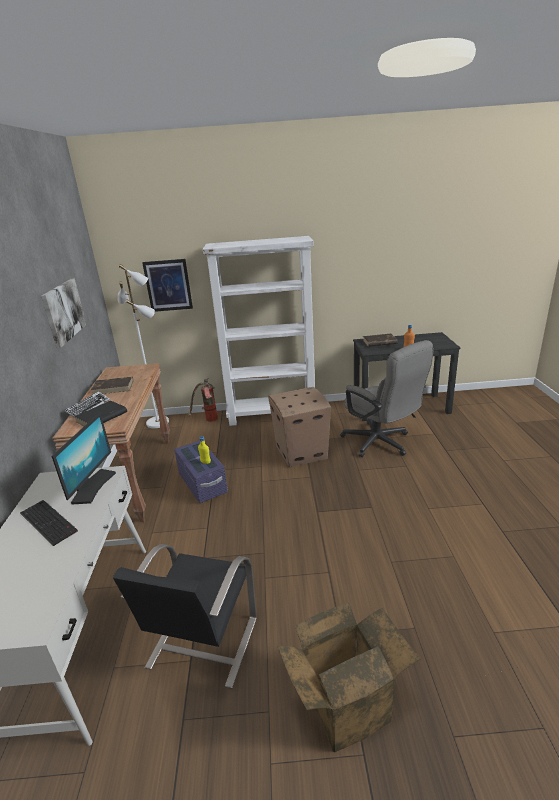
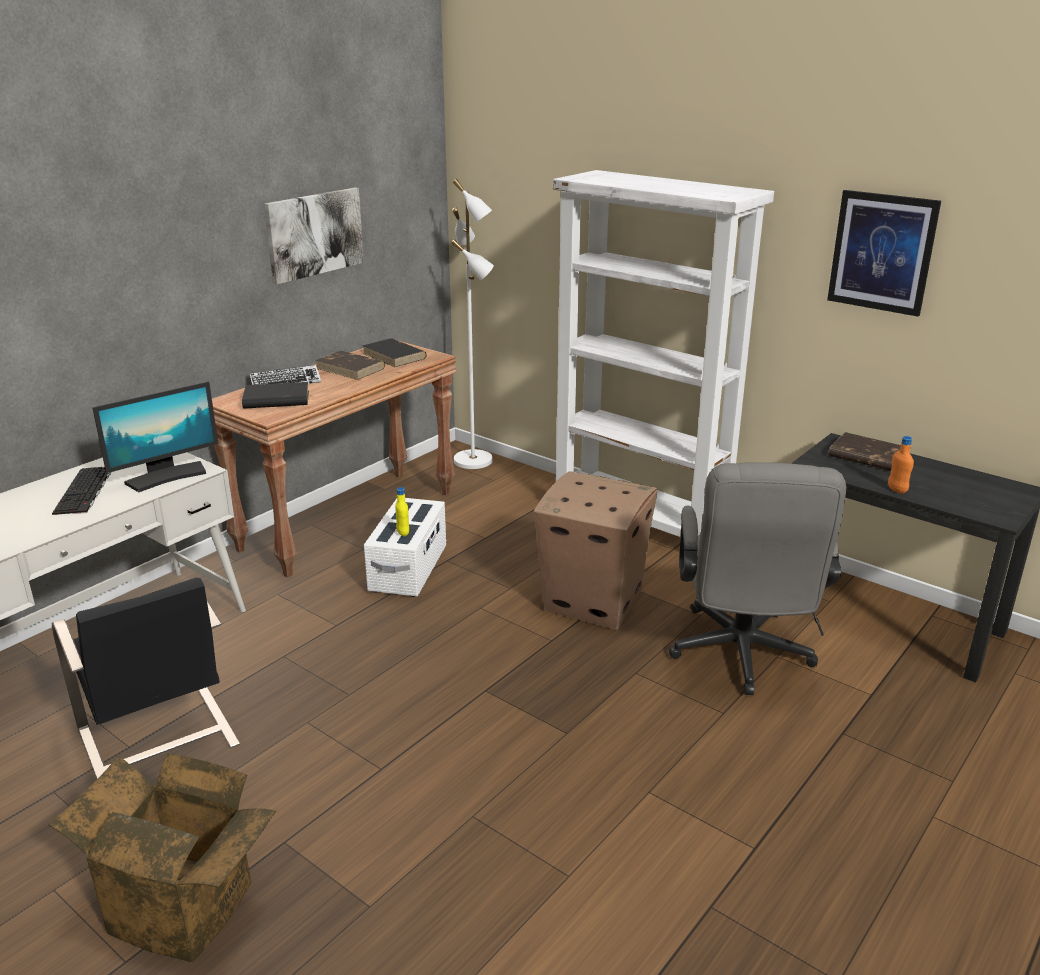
camera: 40 degrees right, 0 degrees up
black chair [113,544,257,689] -> black chair turned 90 degrees counterclockwise [51,578,240,780]
picture [142,259,193,312] -> picture moved to [827,190,941,316]
purple storage box [174,441,228,503] -> white storage box [364,498,446,597]
fire extinguisher [188,378,218,422] -> none
none -> black book [362,338,427,367]

